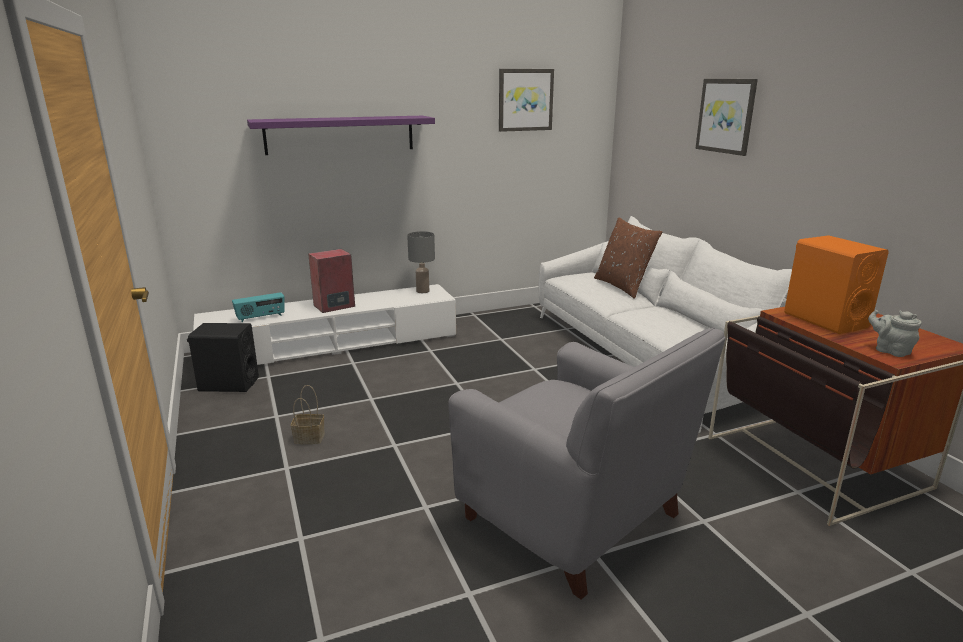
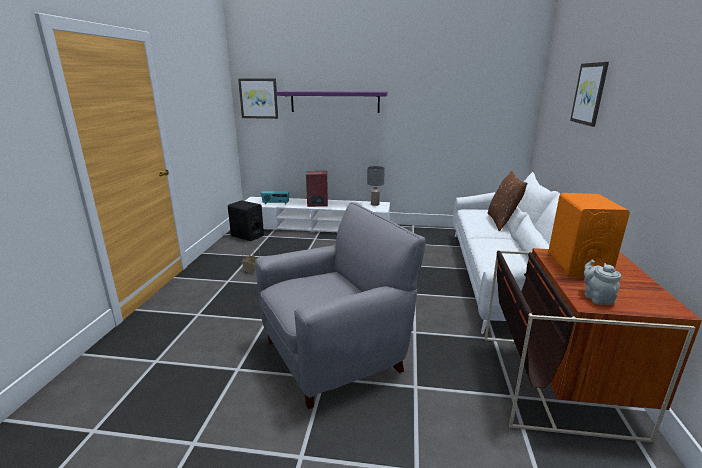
camera: 30 degrees right, 0 degrees up
grey armchair [448,328,726,600] -> grey armchair turned 105 degrees counterclockwise [255,202,426,409]
picture [499,69,554,132] -> picture moved to [238,78,278,119]

